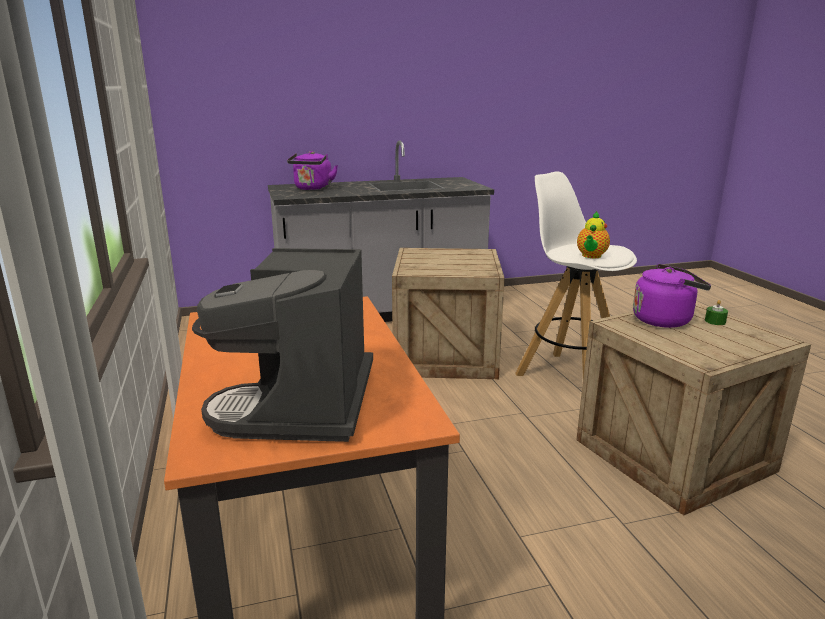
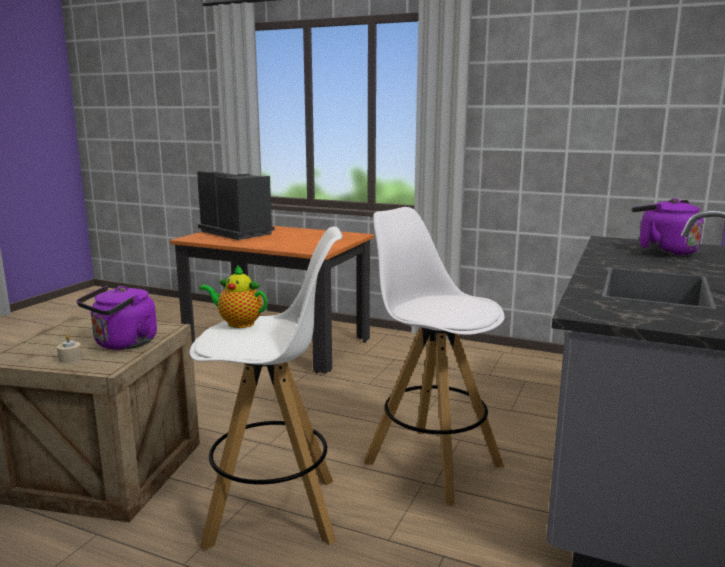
camera: 130 degrees right, 5 degrees down
crate [392,248,505,379] -> white stool [364,207,505,506]
teapot [577,211,610,258] -> teapot turned 45 degrees counterclockwise [199,265,268,328]
green candle [705,300,728,325] -> beige candle [57,334,82,363]

